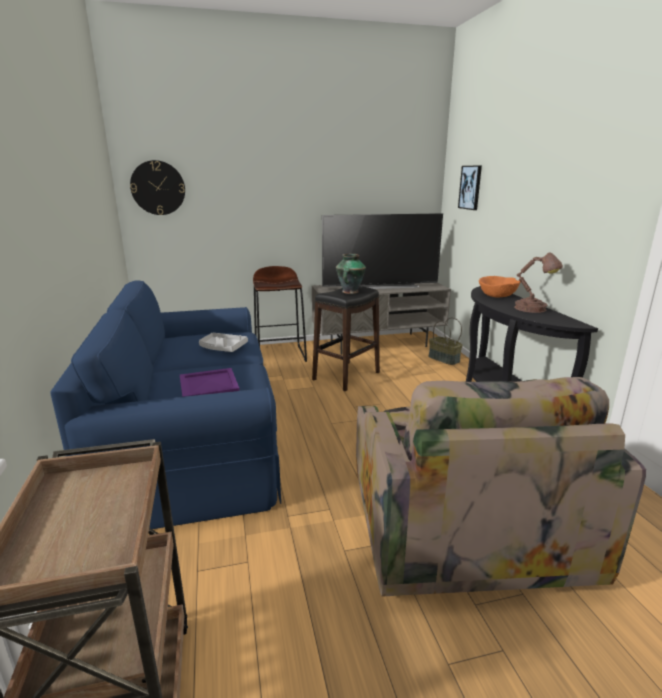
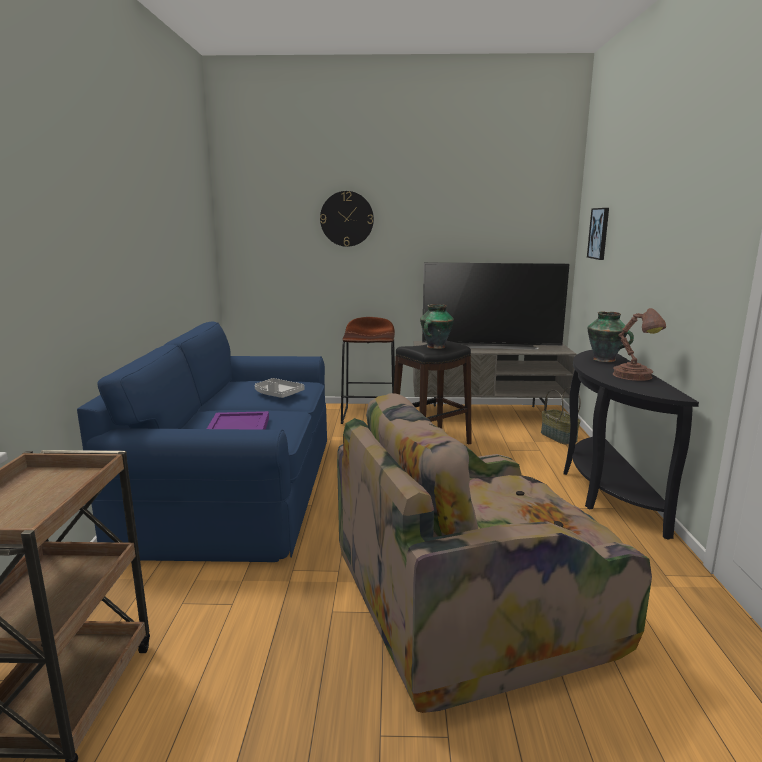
camera: 15 degrees right, 5 degrees down
wall clock [130,160,185,215] -> wall clock moved to [320,191,374,247]
armchair [356,377,646,597] -> armchair turned 60 degrees clockwise [337,393,652,713]
orange bowl [479,276,521,298] -> vase [587,311,634,362]

